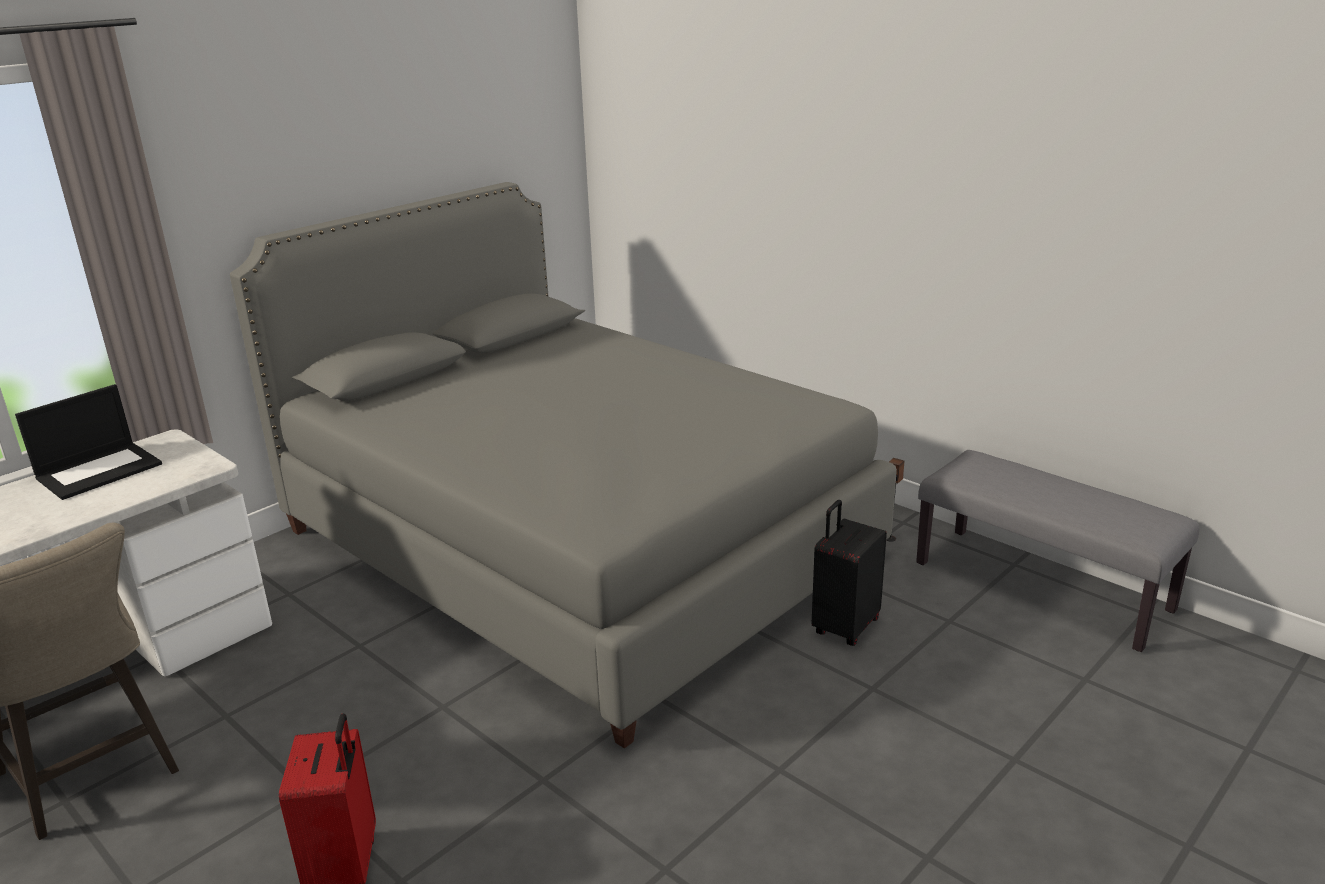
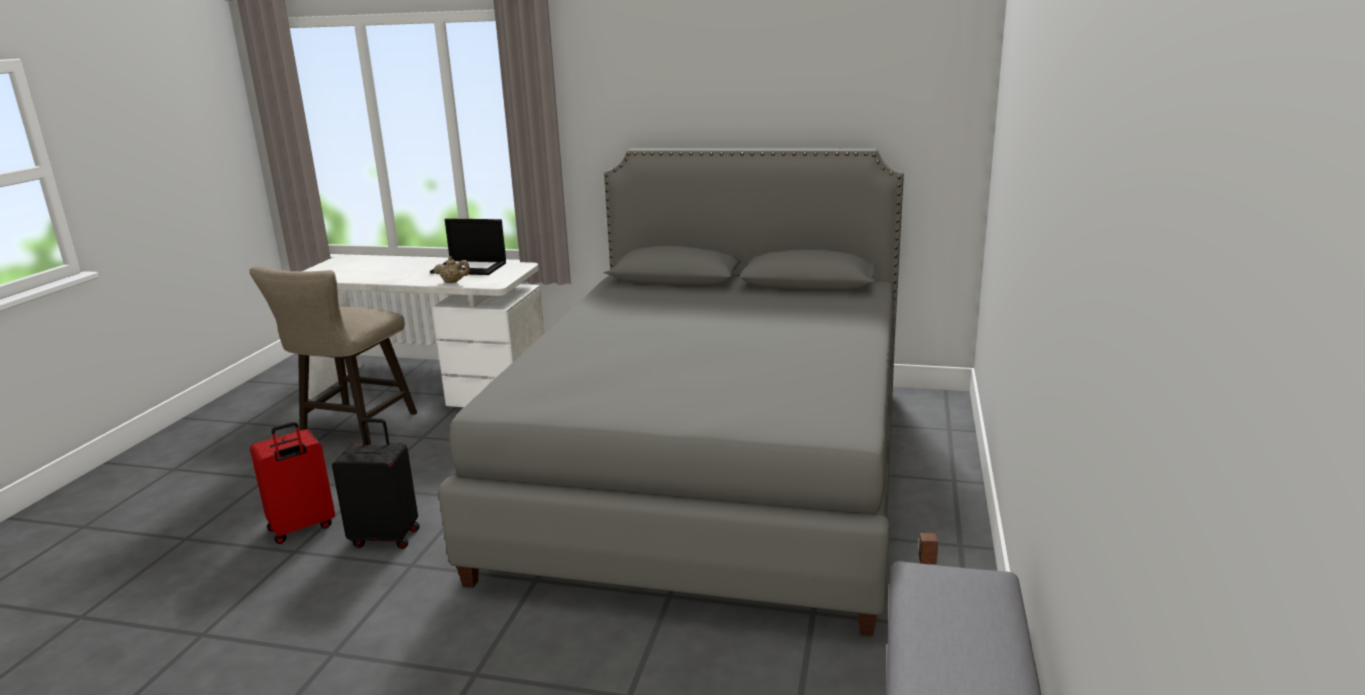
camera: 60 degrees right, 5 degrees down
black suitcase [812,500,887,646] -> black suitcase moved to [332,418,420,549]
none -> beige teapot [434,256,470,283]

